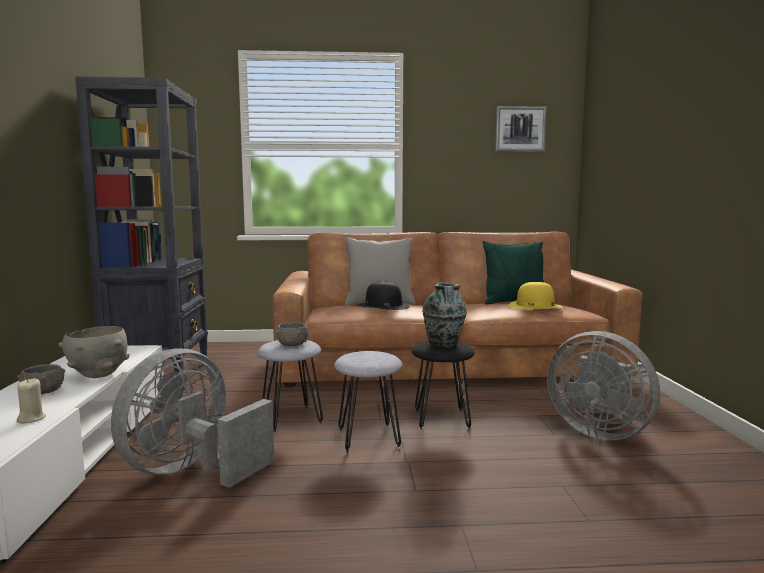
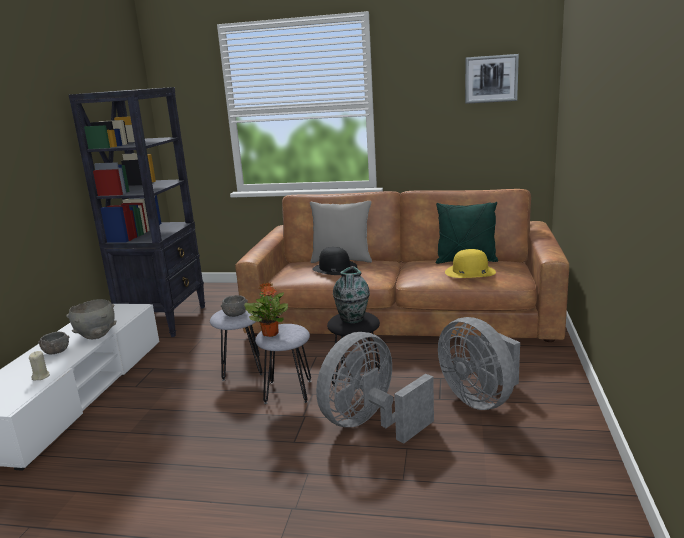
camera: 15 degrees right, 10 degrees up
grey fan [111,348,274,488] -> grey fan moved to [316,332,434,444]
none -> potted plant [244,282,288,337]

